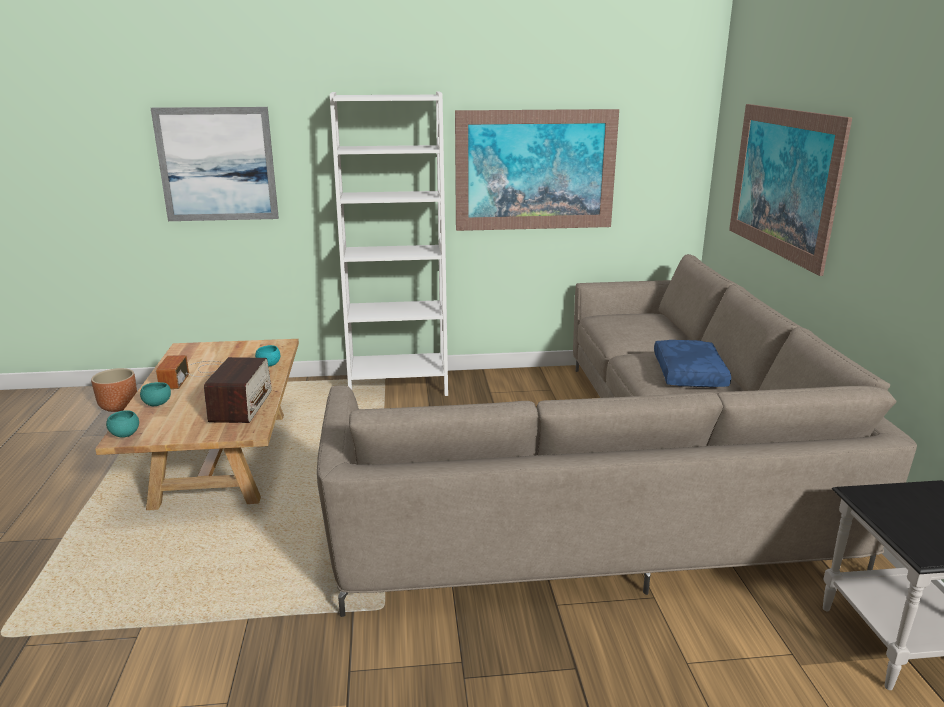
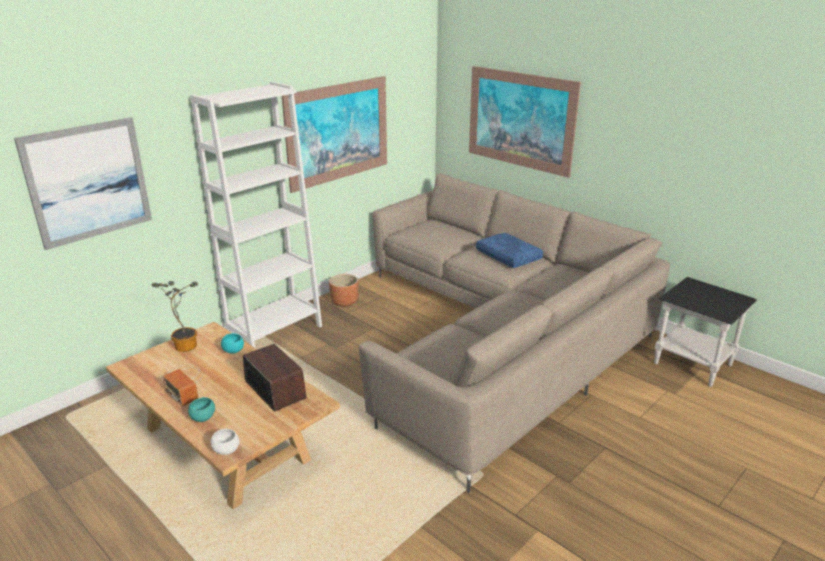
camera: 40 degrees left, 5 degrees up
brown planter [91,368,137,412] -> brown planter moved to [329,274,358,307]
turquoise bowl [106,410,139,438] -> white bowl [211,429,239,455]
none -> potted plant [152,281,198,352]

